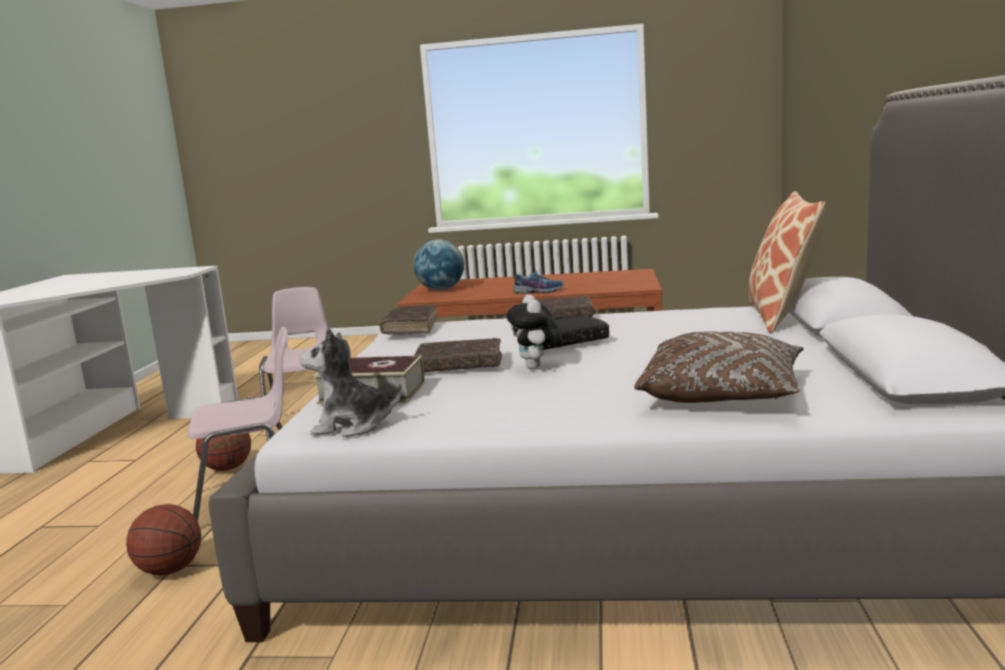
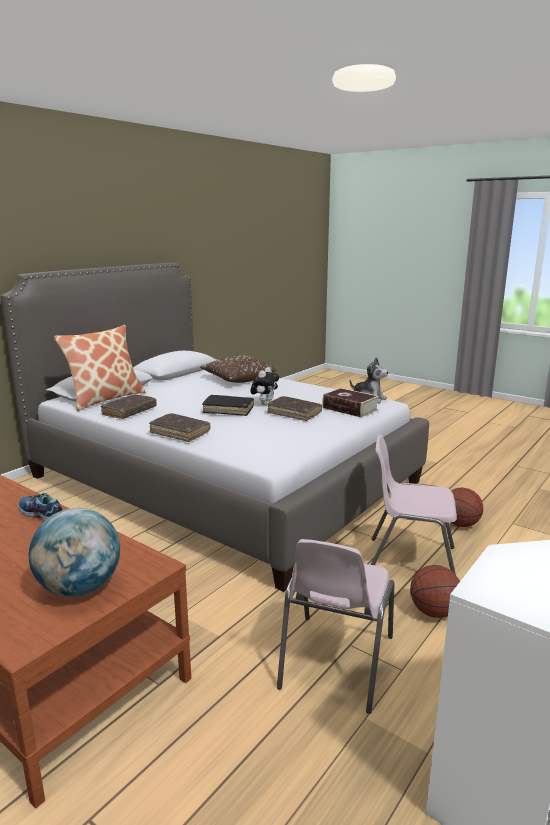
camera: 150 degrees left, 5 degrees up
brown book [379,305,437,334] -> brown book moved to [101,394,157,419]

